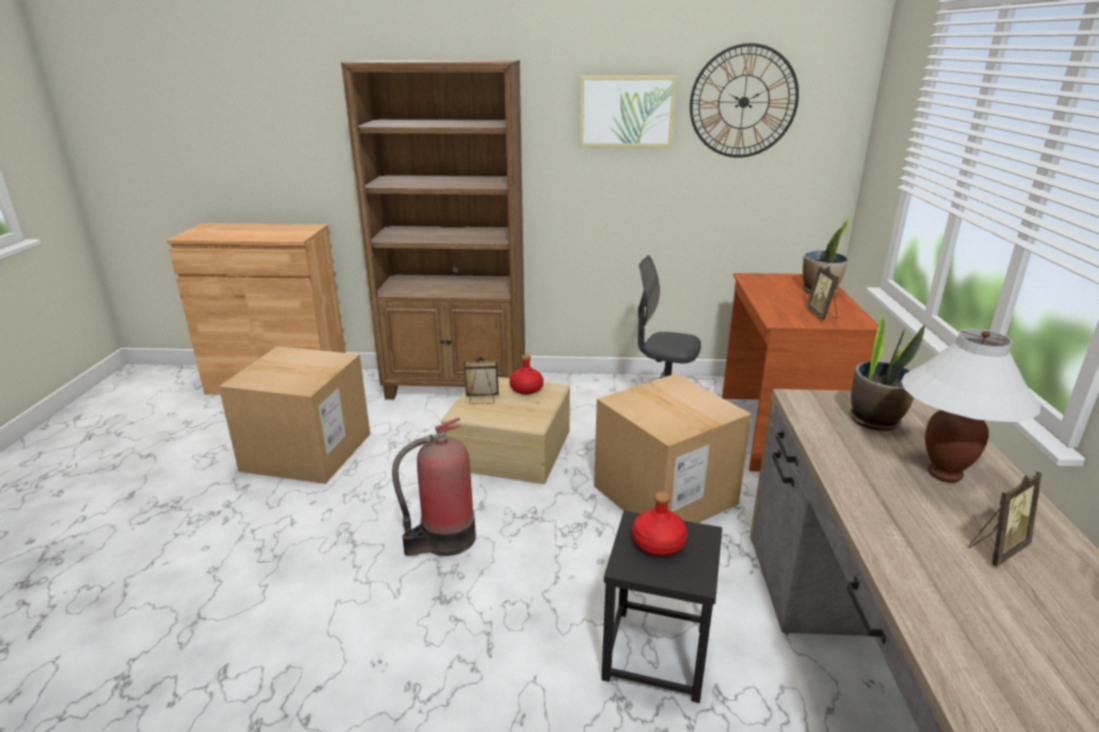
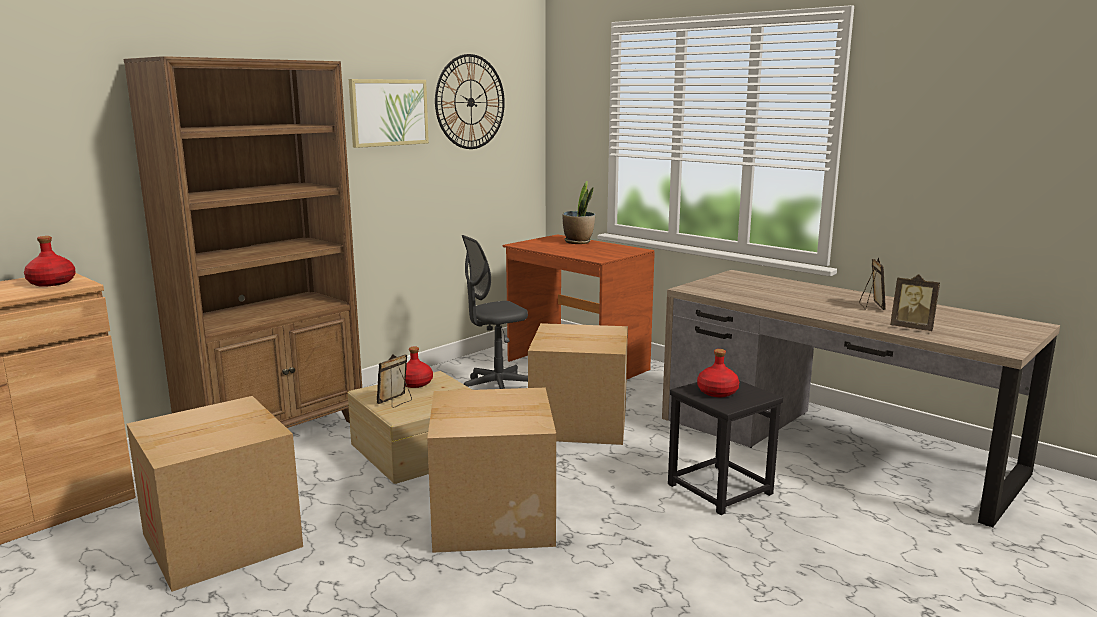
camera: 50 degrees left, 10 degrees down
fire extinguisher [392,417,476,556] -> cardboard box [427,388,556,553]
picture frame [806,266,839,320] -> picture frame moved to [890,274,940,331]
potted plant [850,310,926,431] -> none
white table lamp [901,329,1041,483] -> none
none -> red bottle [24,236,76,287]

